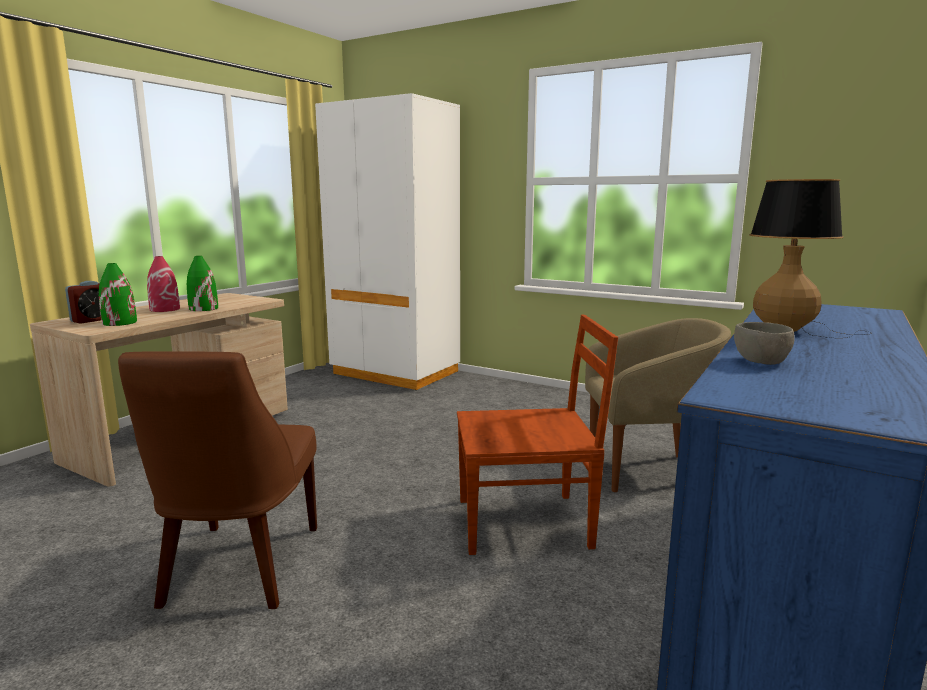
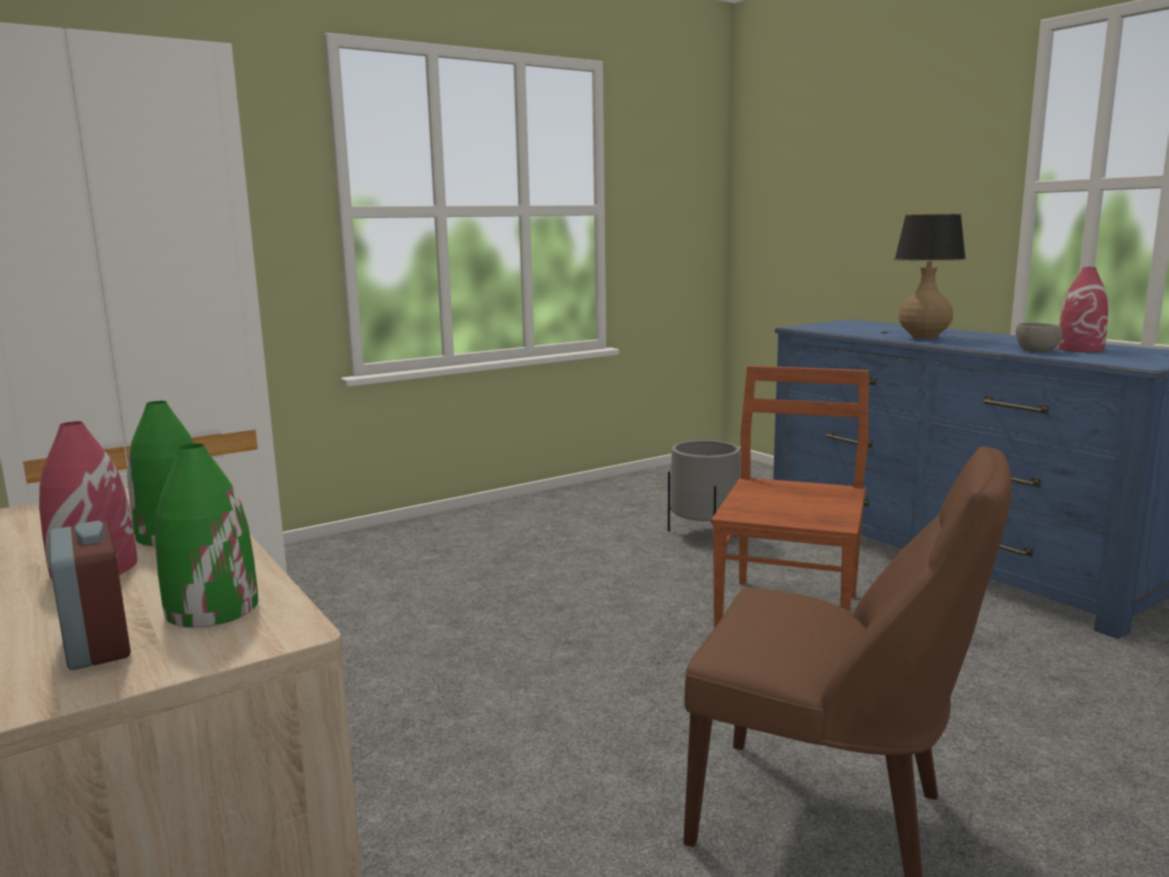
camera: 65 degrees left, 0 degrees up
beige armchair [585,318,731,492] -> grey planter [668,440,740,531]
none -> red vase [1057,267,1108,352]

